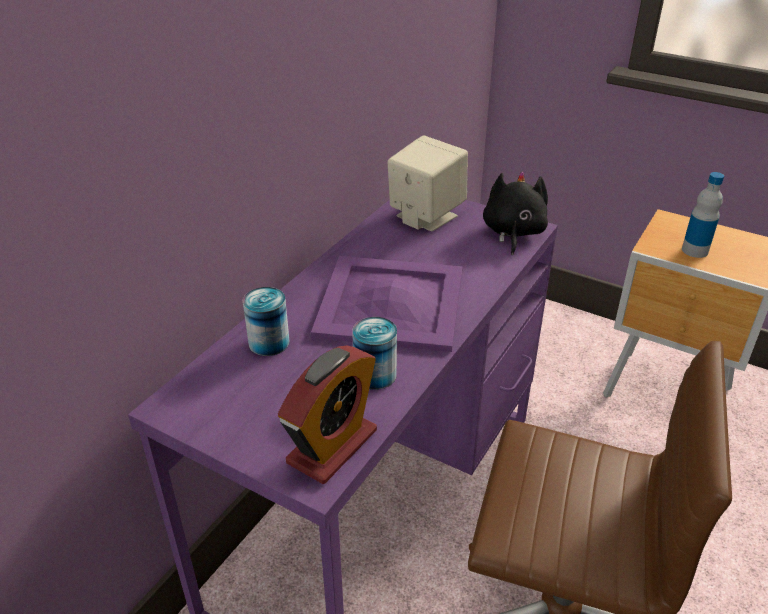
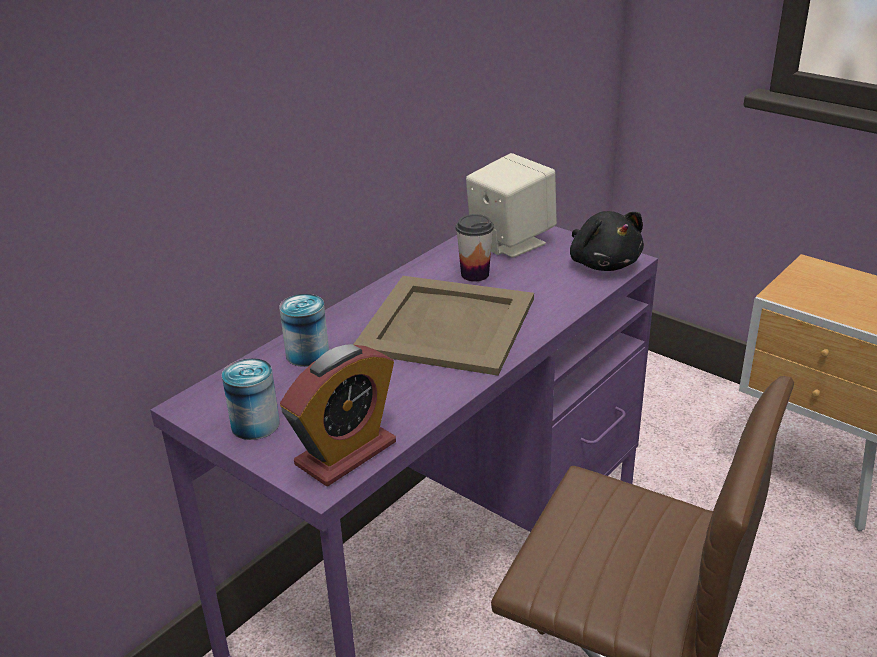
camera: 10 degrees right, 5 degrees down
purple tray [311,256,463,352] -> beige tray [353,276,534,376]
can [352,317,397,390] -> can moved to [222,358,280,440]
black plush toy [483,172,548,255] -> black plush toy turned 135 degrees clockwise [570,211,644,271]
bottle [682,172,724,258] -> none
none -> cup [456,214,494,281]

